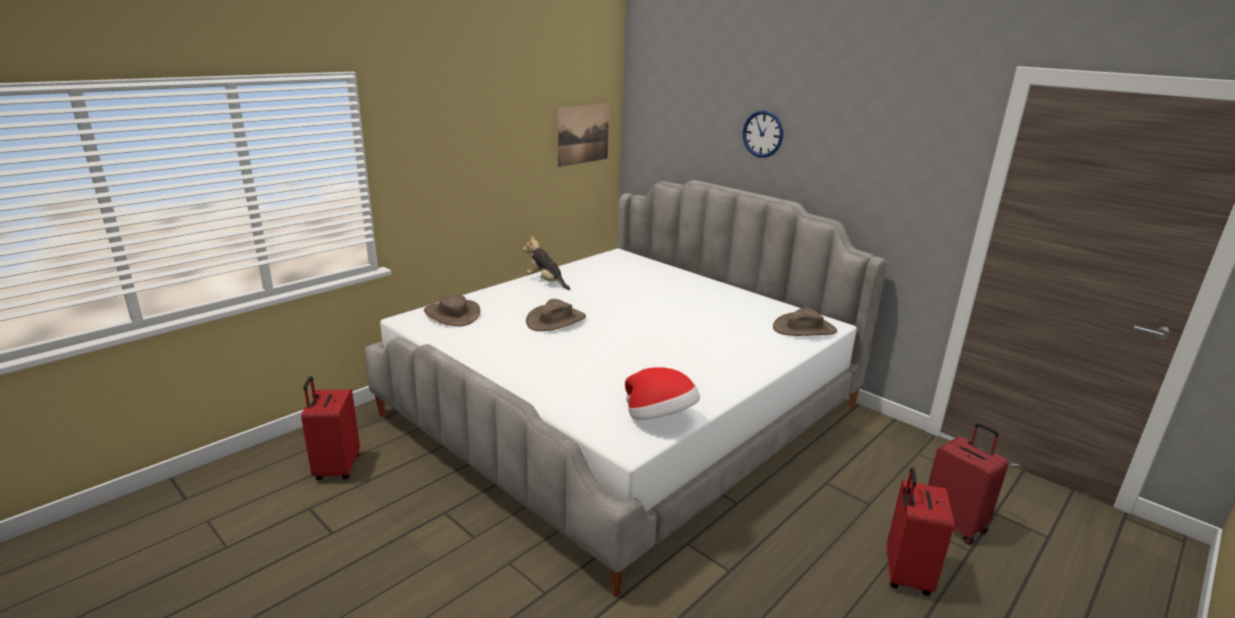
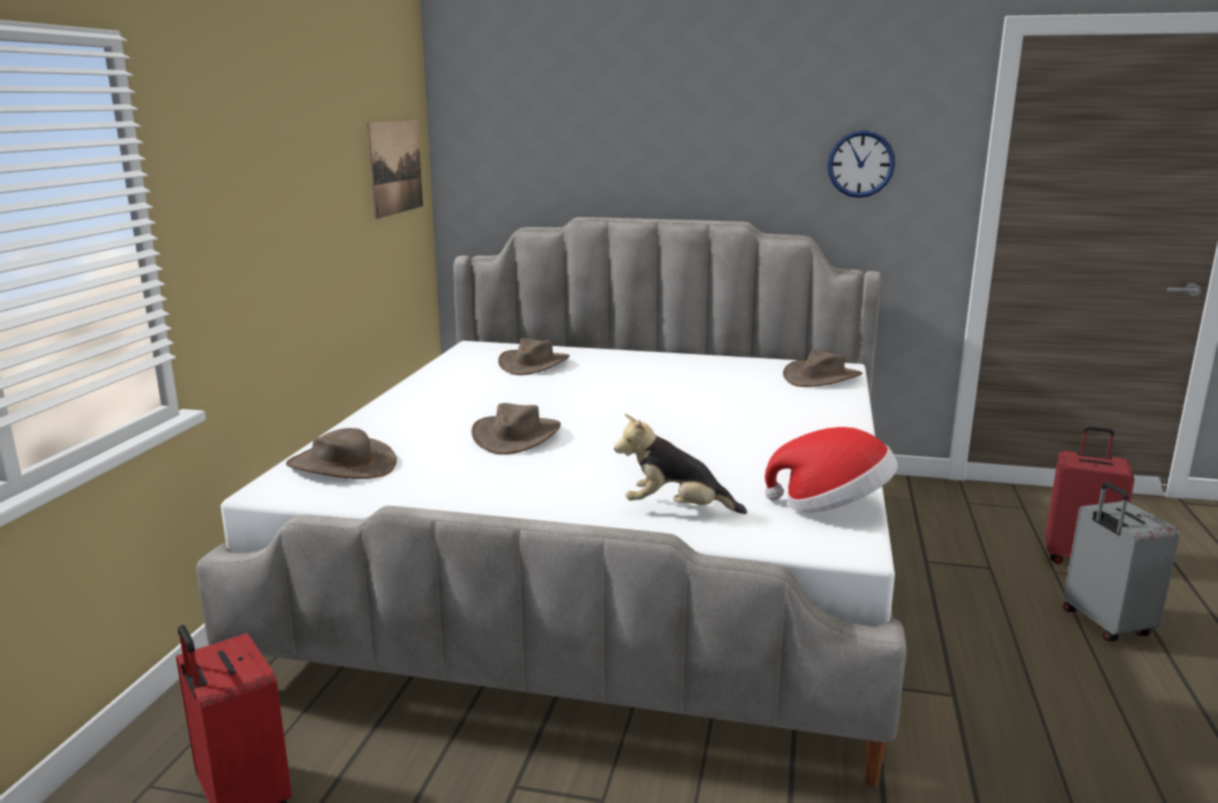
camera: 30 degrees left, 5 degrees down
plush toy [523,236,570,290] -> plush toy moved to [614,414,747,514]
wall clock [743,110,783,158] -> wall clock moved to [827,130,895,198]
red suitcase [887,468,954,596] -> grey suitcase [1063,482,1180,641]
none -> brown hat [498,338,570,375]

